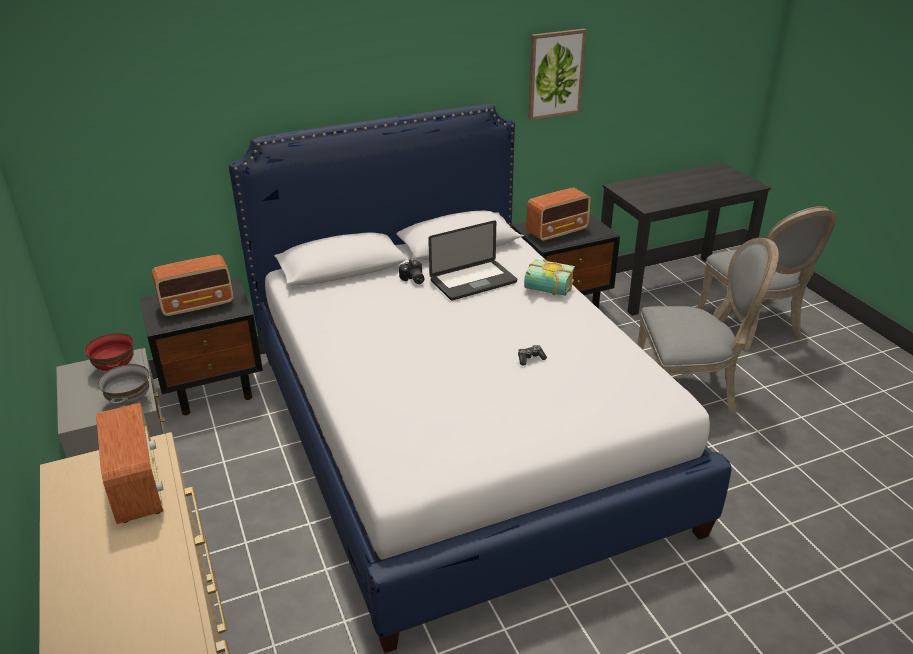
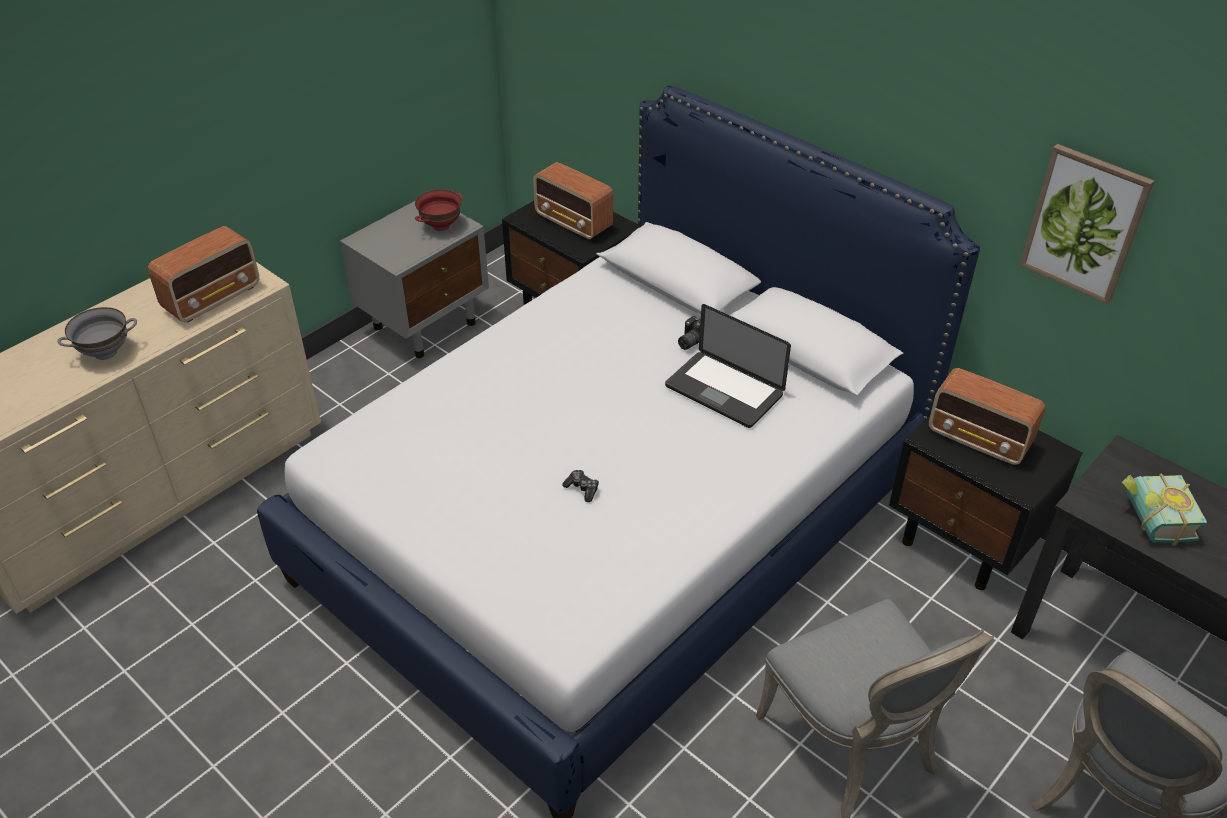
camera: 65 degrees right, 10 degrees up
grey bowl [98,364,149,407] -> grey bowl moved to [57,307,137,360]
book [524,259,575,296] -> book moved to [1122,474,1207,546]

